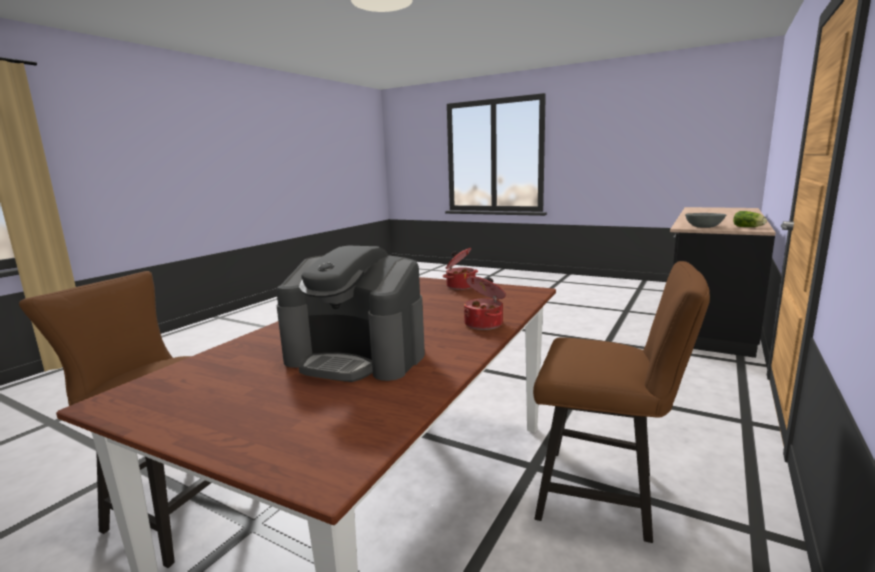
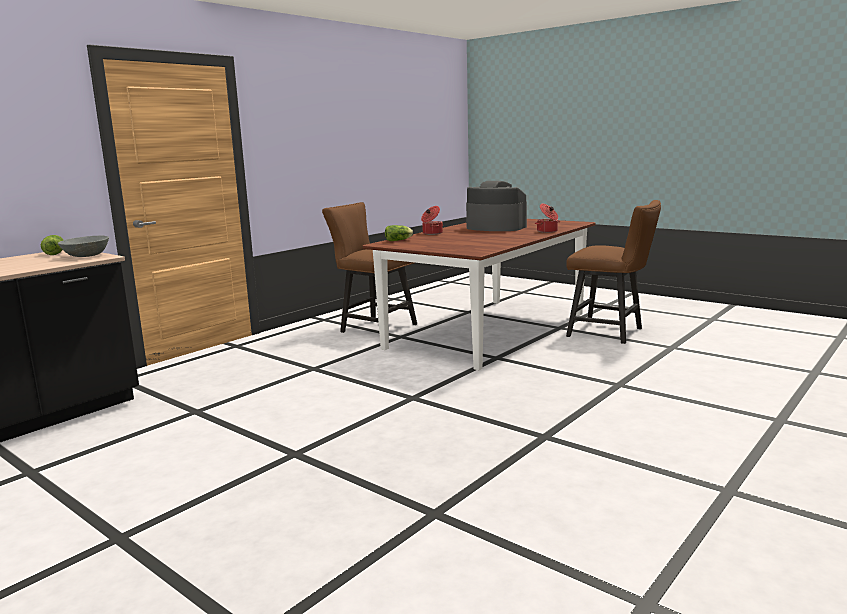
camera: 170 degrees left, 0 degrees up
cooking pot [443,248,478,290] -> cooking pot moved to [535,204,560,233]
none -> lettuce [385,225,413,241]

